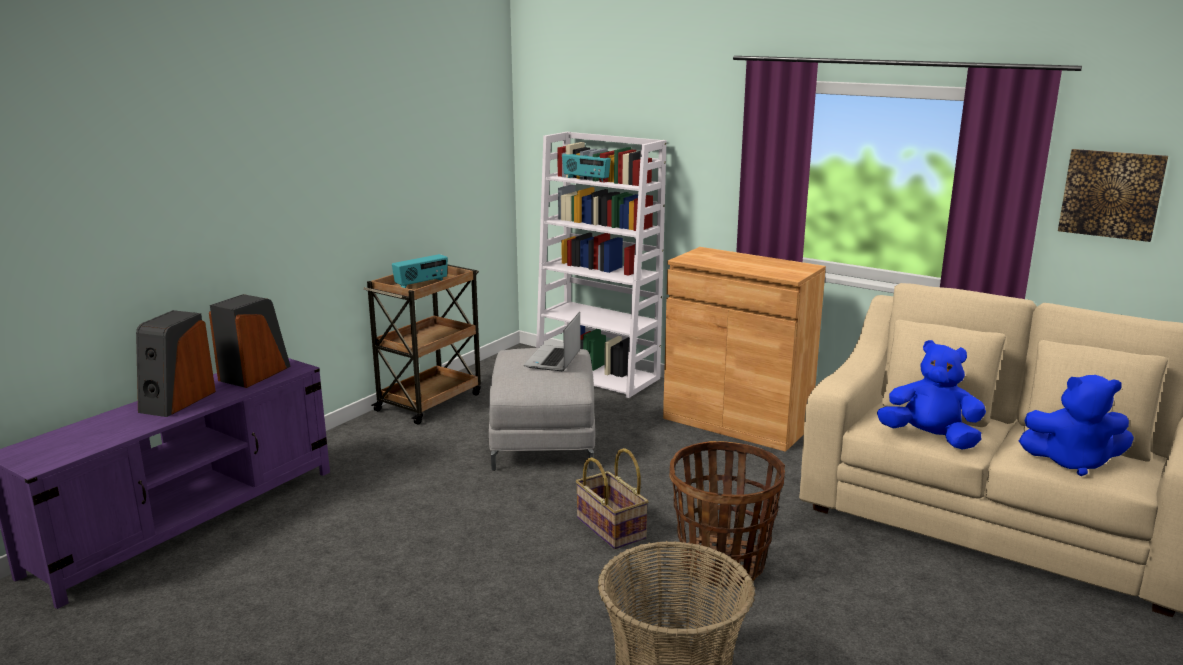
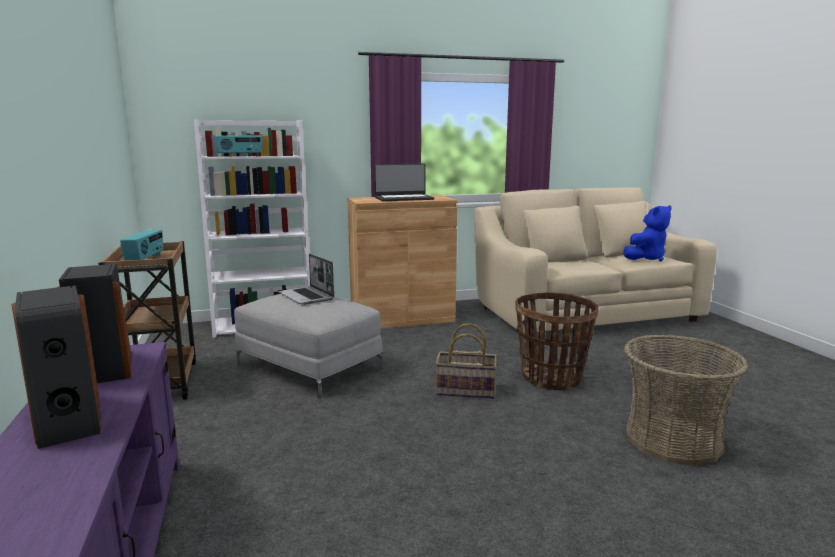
camera: 50 degrees left, 5 degrees down
blue plush toy [877,340,986,450] -> none
picture [1058,149,1168,242] -> none
none -> laptop [374,164,434,201]

